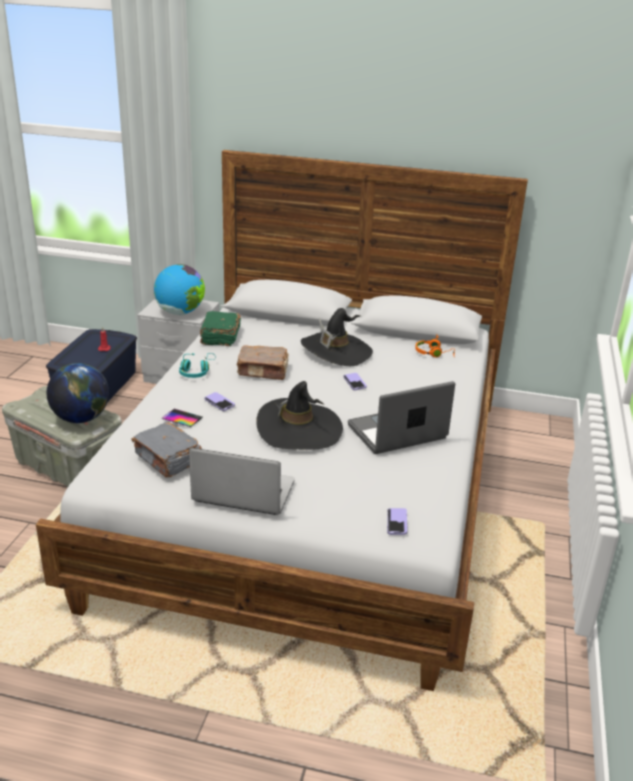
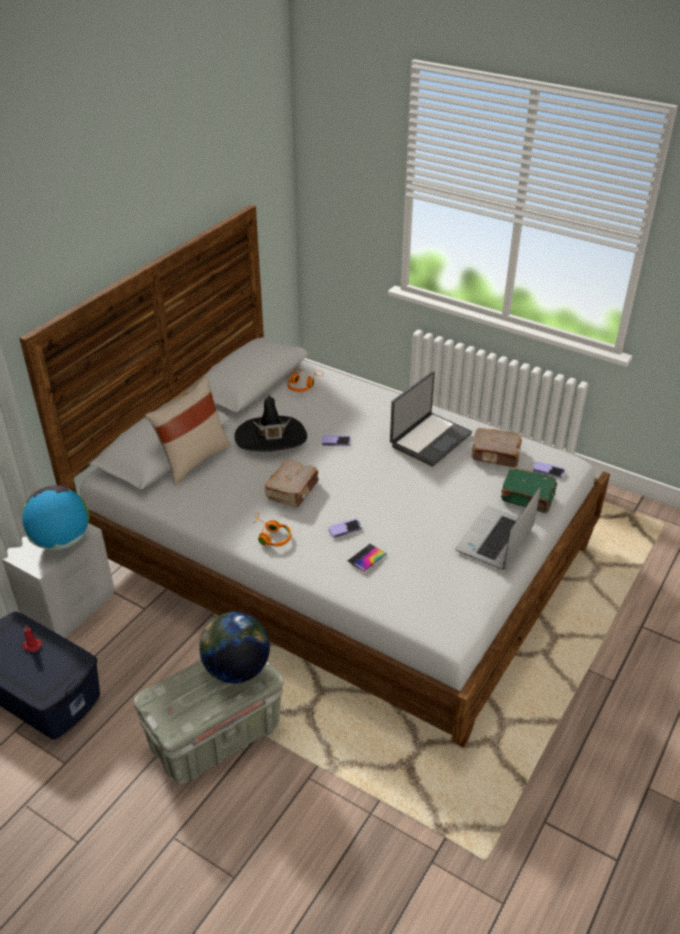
camera: 70 degrees left, 10 degrees up
grey book [131,422,202,478] -> none
turquoise headphones [179,353,216,378] -> orange headphones [253,513,291,547]
green book [200,311,241,346] -> green book moved to [501,467,557,513]
black hat [256,381,343,450] -> none
laptop [348,381,455,454] -> laptop turned 135 degrees counterclockwise [390,371,472,467]
none -> beige pillow [145,377,231,485]
none -> brown book [471,428,522,468]

